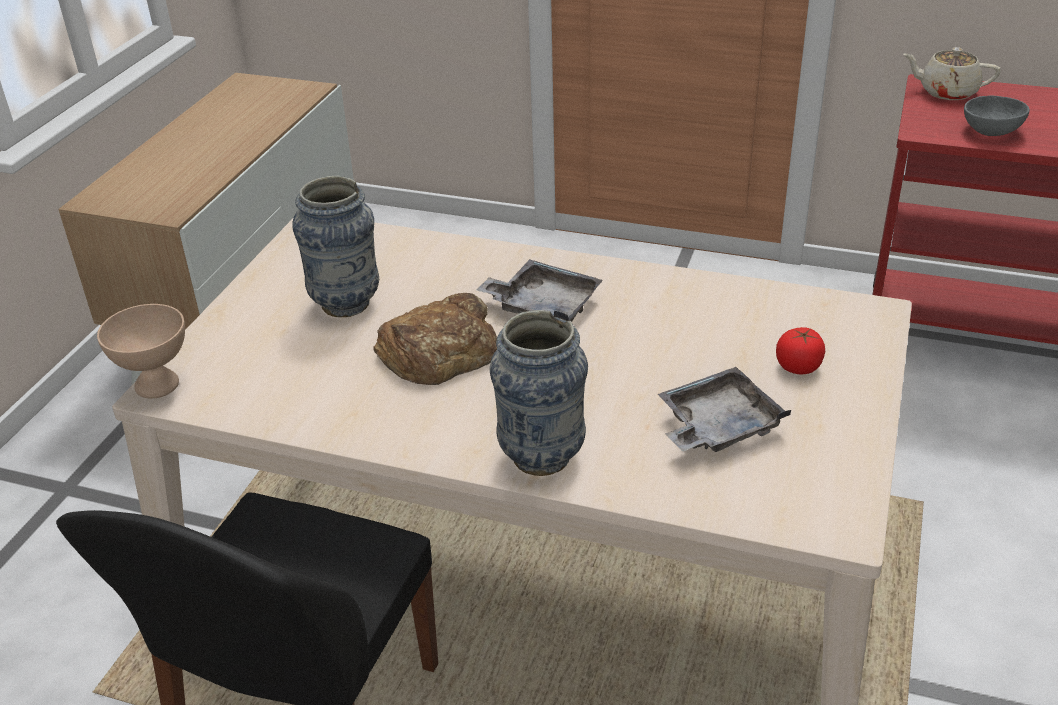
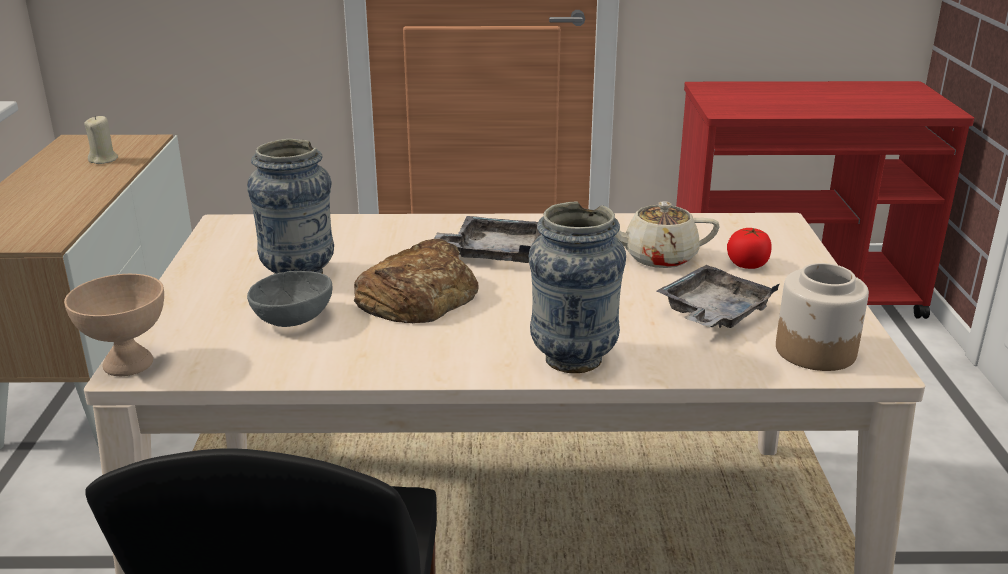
camera: 20 degrees left, 10 degrees down
beige teapot [903,47,1001,100] -> beige teapot moved to [615,201,720,268]
grey bowl [964,95,1030,136] -> grey bowl moved to [247,271,332,327]
none -> beige candle [84,115,118,164]
none -> jar [776,263,869,371]

